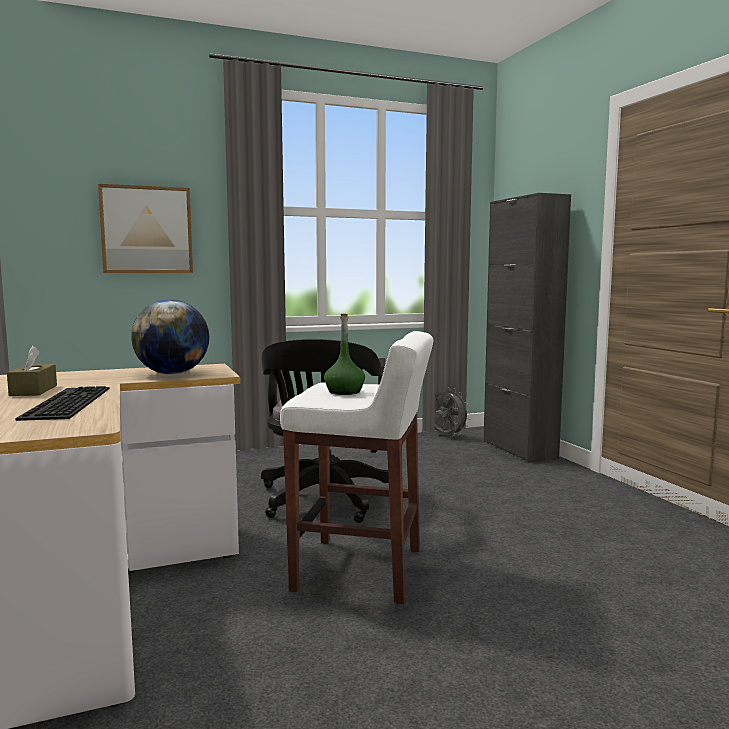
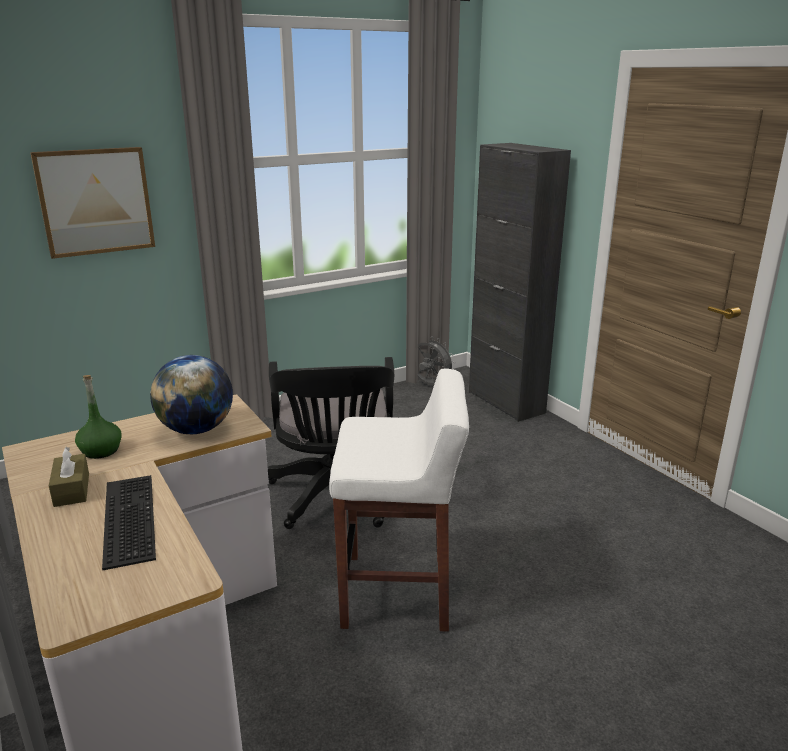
camera: 10 degrees left, 15 degrees up
green bottle [324,314,365,395] -> green bottle moved to [75,375,122,459]

